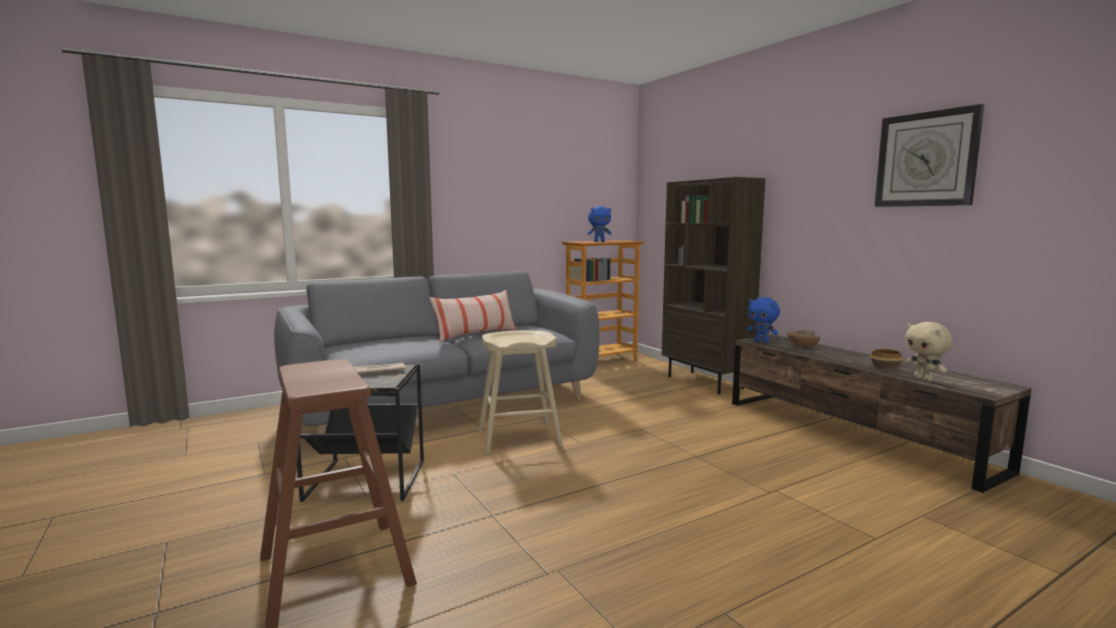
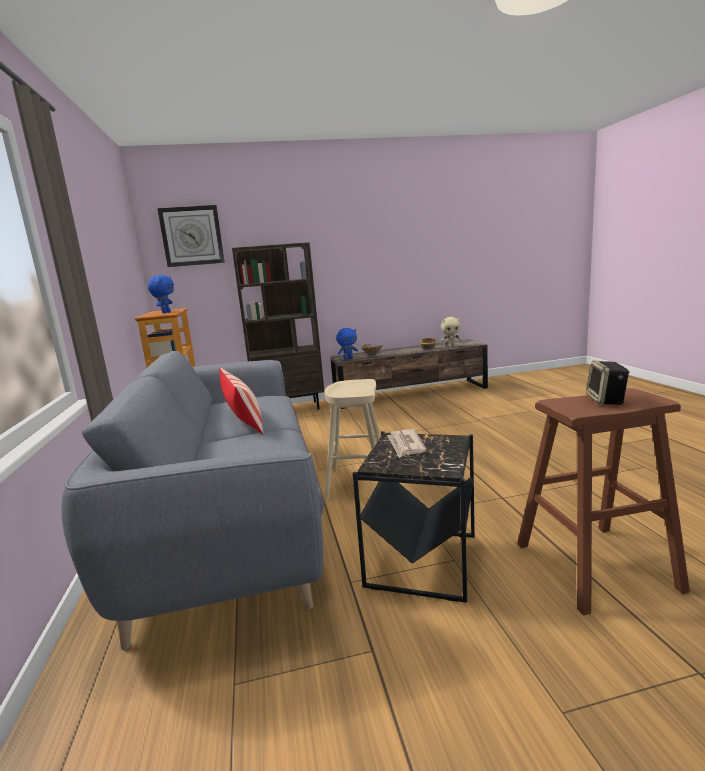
camera: 70 degrees left, 5 degrees up
wall clock [875,104,984,207] -> wall clock moved to [157,205,225,267]
none -> speaker [586,360,630,405]

